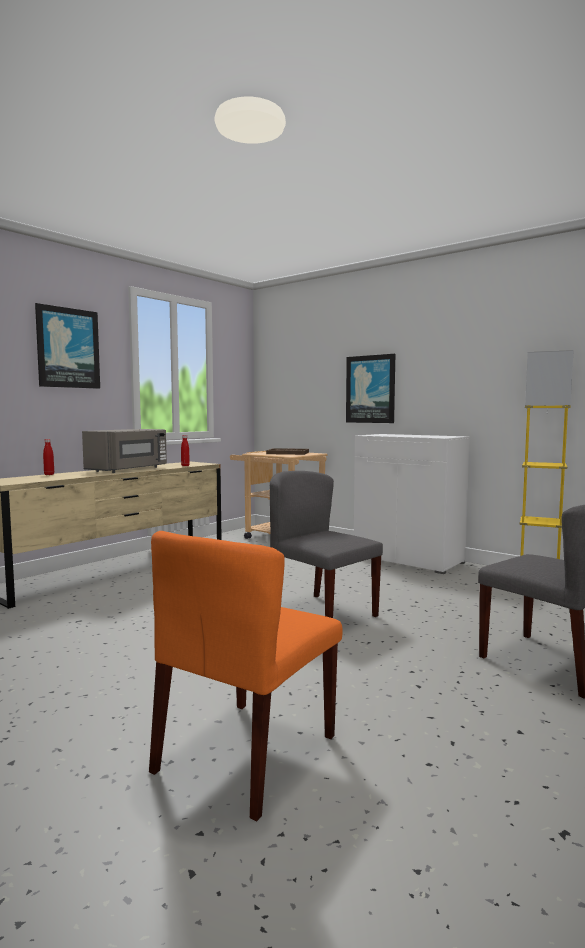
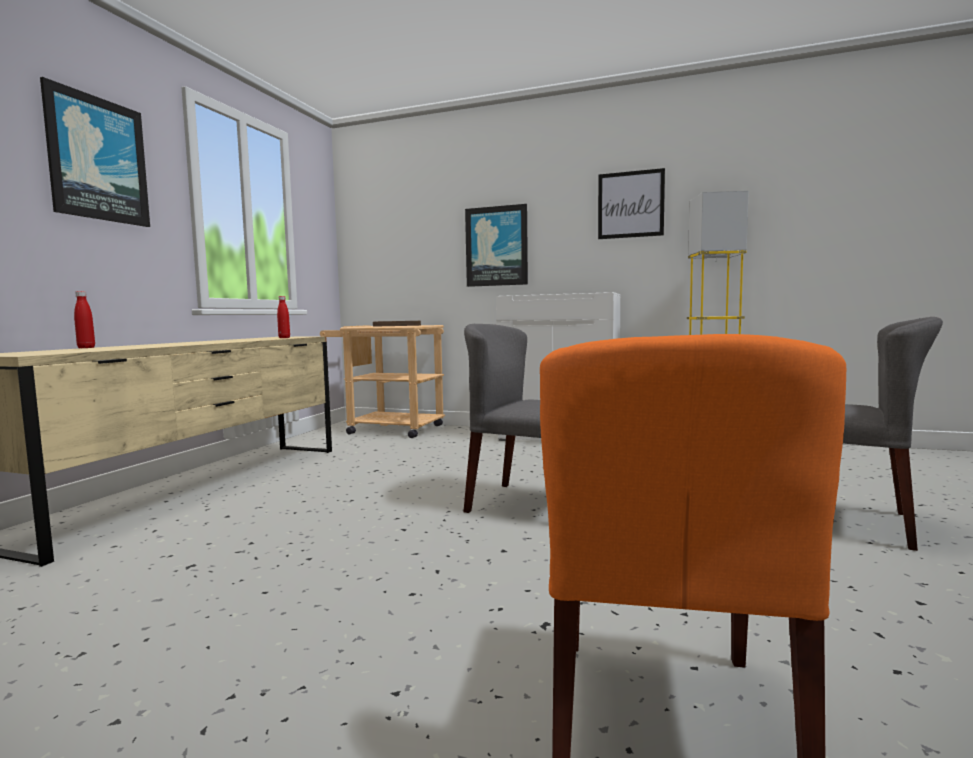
camera: 20 degrees left, 0 degrees up
grey microwave [82,429,167,473] -> none
none -> picture [598,168,665,239]

